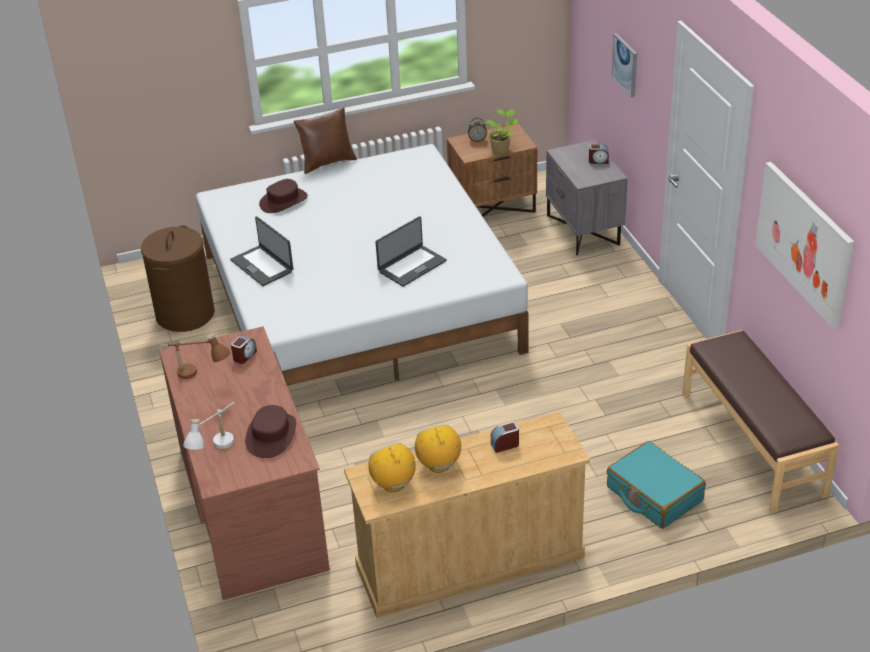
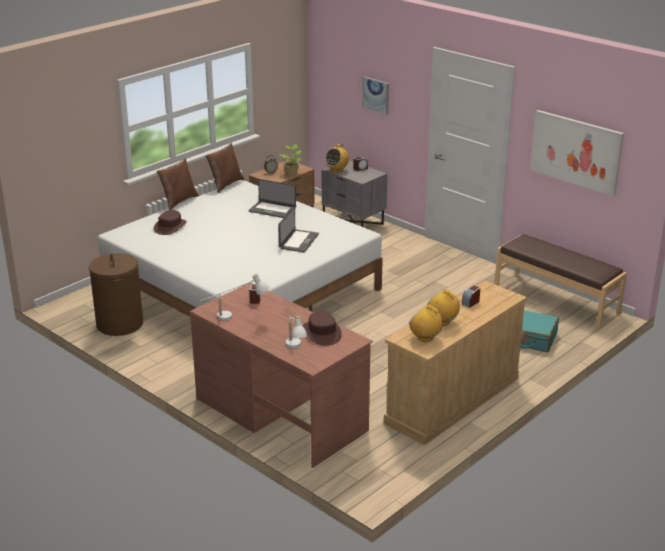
camera: 30 degrees left, 10 degrees down
brown table lamp [160,334,231,379] -> white table lamp [200,273,270,321]
laptop [230,216,293,286] -> laptop moved to [248,179,296,218]
none -> brown pillow [206,143,244,193]
none -> radio [325,144,349,173]

